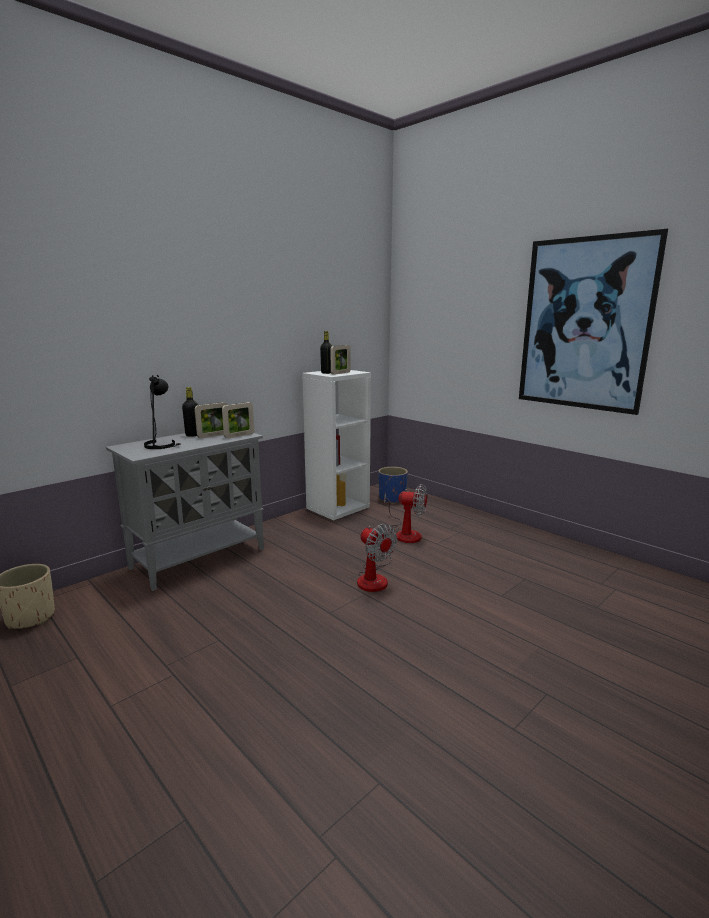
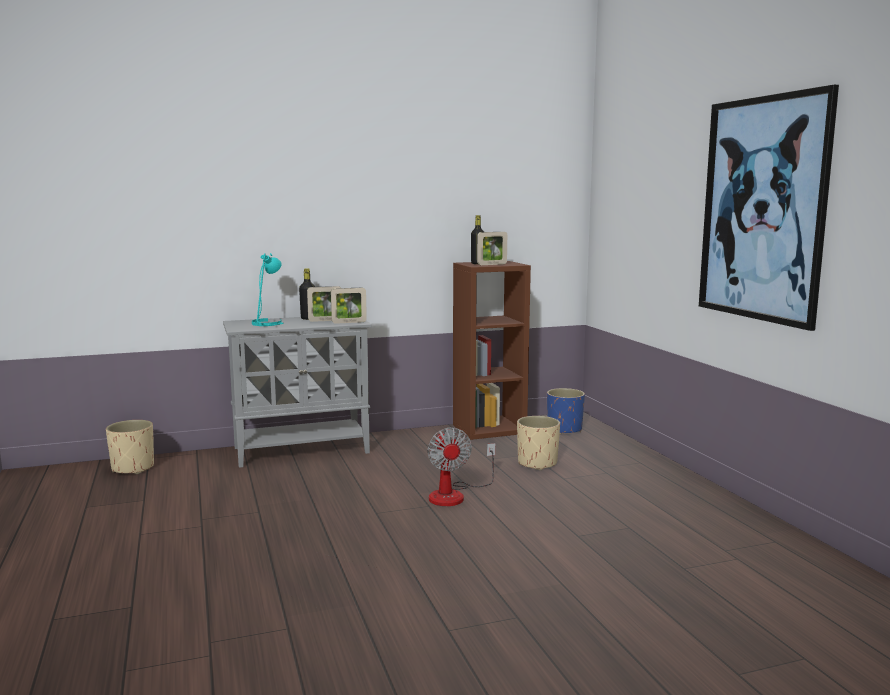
camera: 25 degrees right, 5 degrees down
black table lamp [144,375,181,449] -> turquoise table lamp [252,253,284,326]
white bookcase [302,370,371,520] -> brown bookcase [453,261,531,440]
fan [384,484,428,543] -> beige planter [517,416,560,470]

